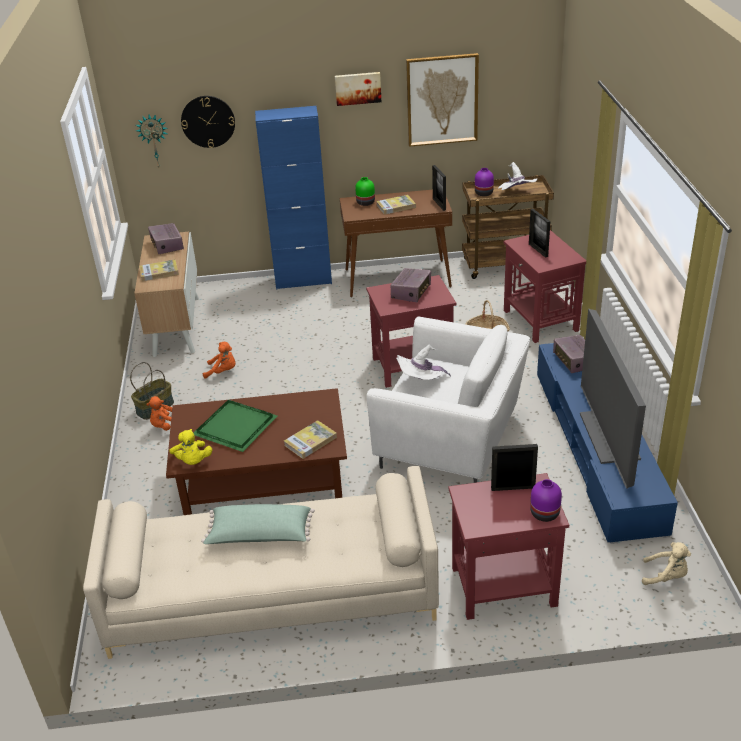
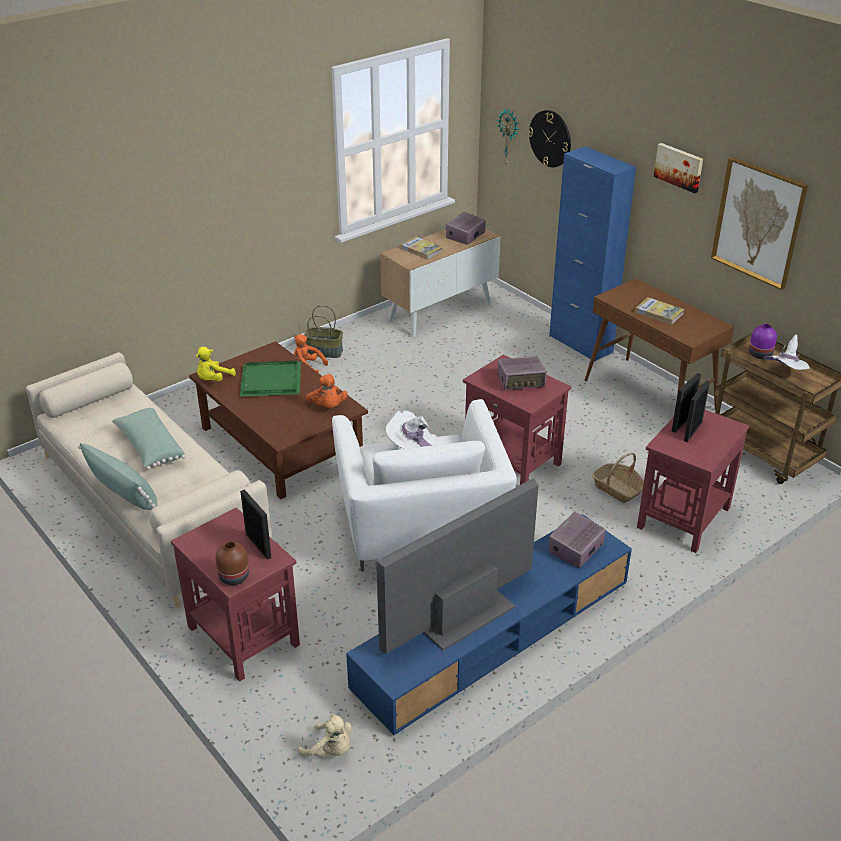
camera: 55 degrees right, 0 degrees up
orange plush toy [203,342,236,379] -> orange plush toy moved to [306,374,348,408]
book [284,420,337,459] -> none
green vase [355,177,375,206] -> none
picture frame [432,165,446,211] -> picture frame moved to [672,373,701,433]
purple vase [530,479,562,522] -> brown vase [215,541,249,585]
beige plush toy [642,542,691,585] -> beige plush toy turned 45 degrees counterclockwise [298,714,352,757]
none -> green pillow [78,443,158,510]

